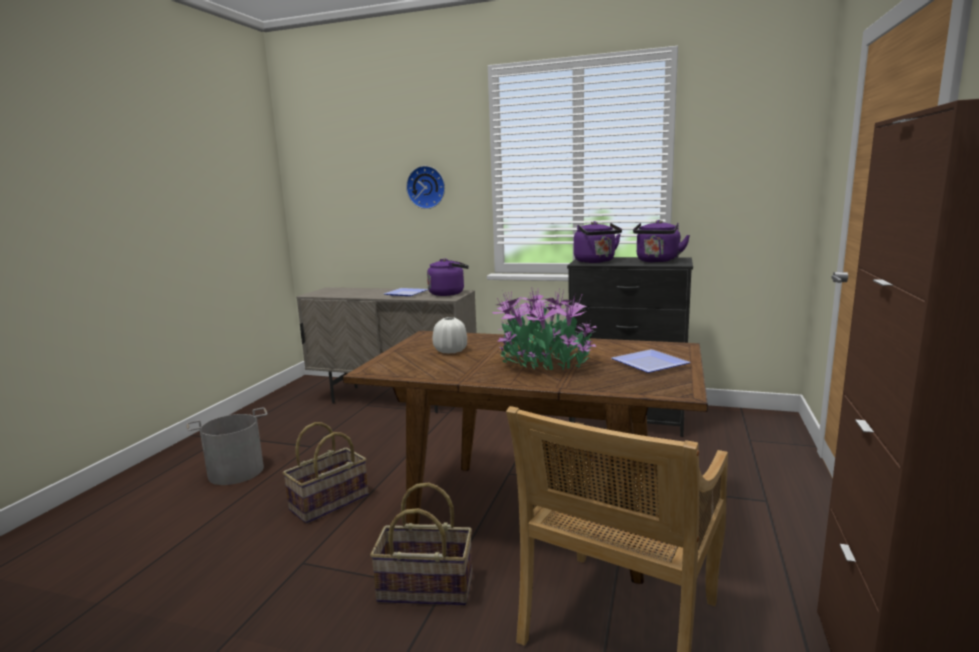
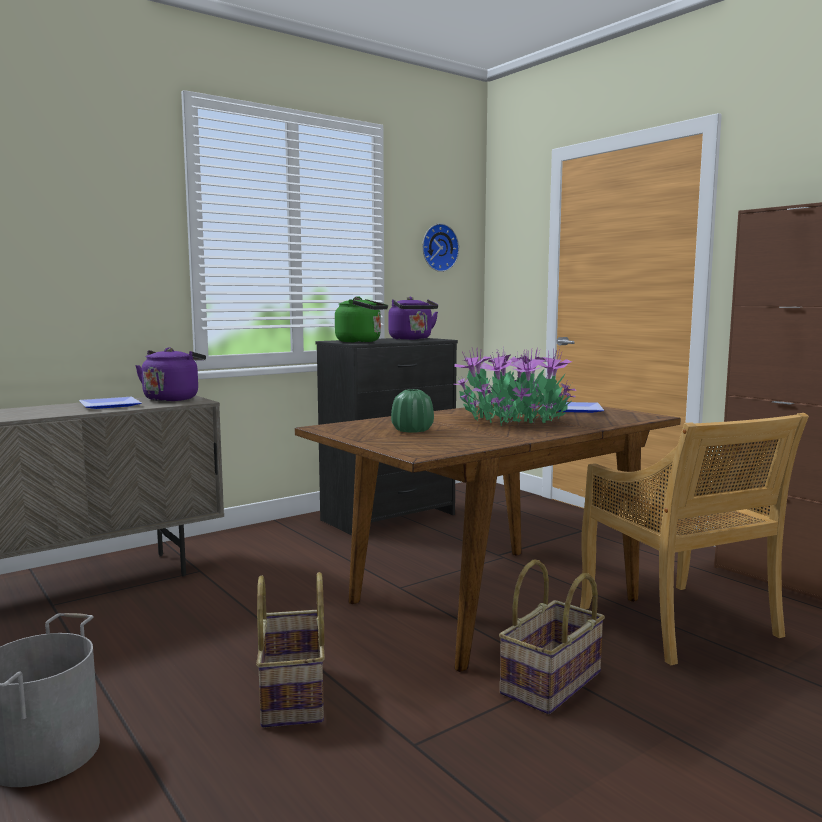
camera: 55 degrees left, 5 degrees down
wall clock [406,166,445,209] -> wall clock moved to [422,223,459,272]
white vase [432,317,467,354] -> green vase [391,389,434,433]
purple kettle [574,221,622,263] -> green kettle [335,296,388,343]

